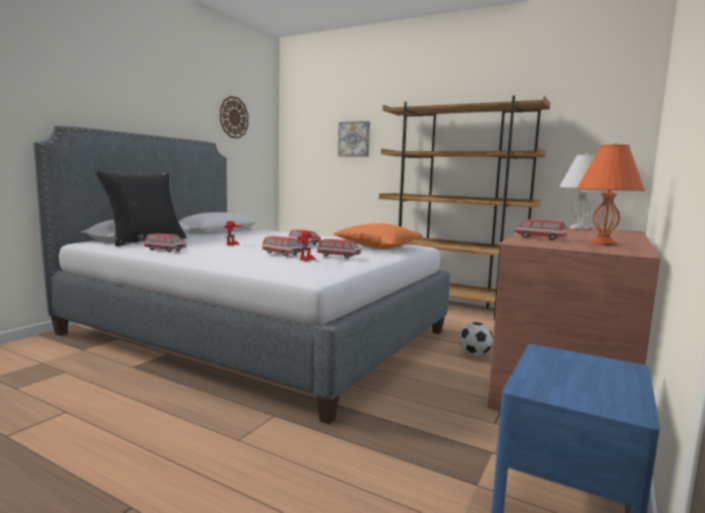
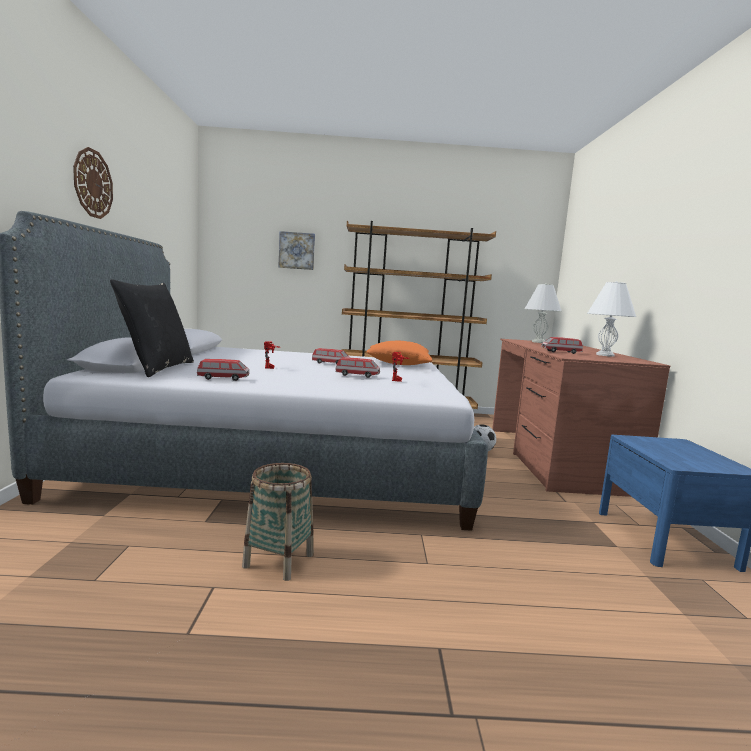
camera: 30 degrees left, 0 degrees up
wall clock [220,96,249,139] -> wall clock moved to [73,147,113,219]
toy car [317,239,361,258] -> none
orange table lamp [577,143,645,245] -> white table lamp [587,281,637,357]
none -> basket [242,463,314,581]

